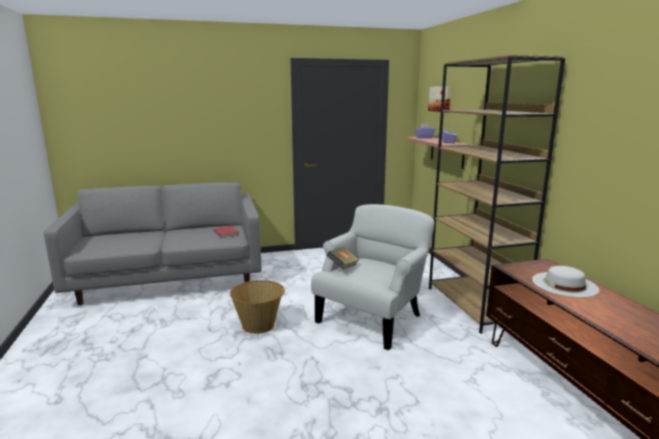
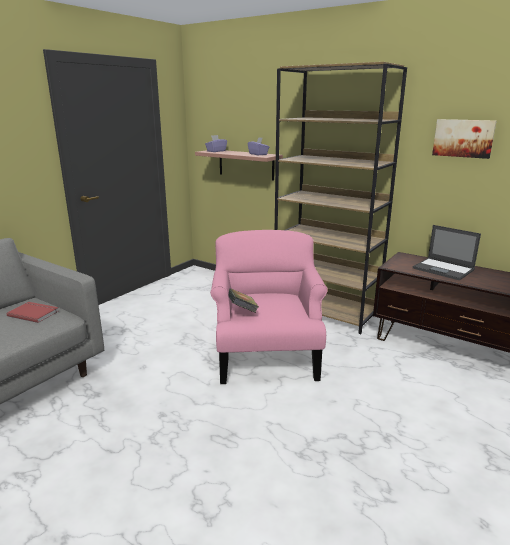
camera: 40 degrees left, 5 degrees up
basket [230,280,285,334] -> none
white armchair [311,204,435,350] -> pink armchair [210,230,328,384]
picture [428,86,451,112] -> picture moved to [432,119,497,159]
white hat [532,266,599,298] -> laptop [413,225,481,281]

